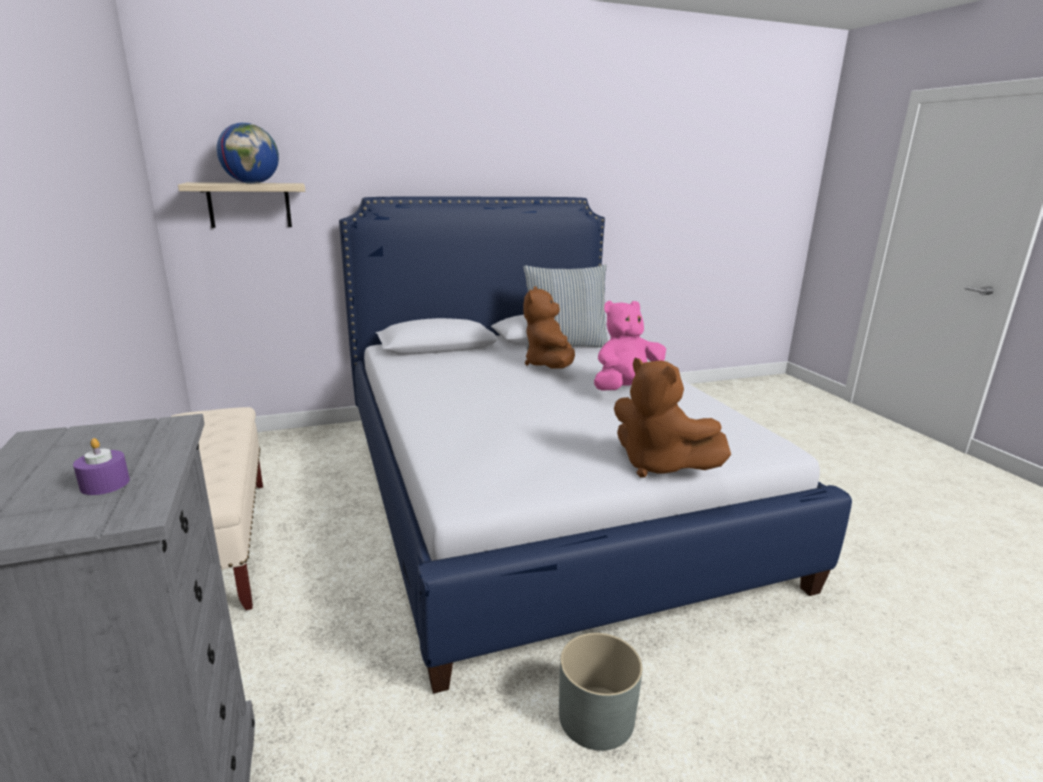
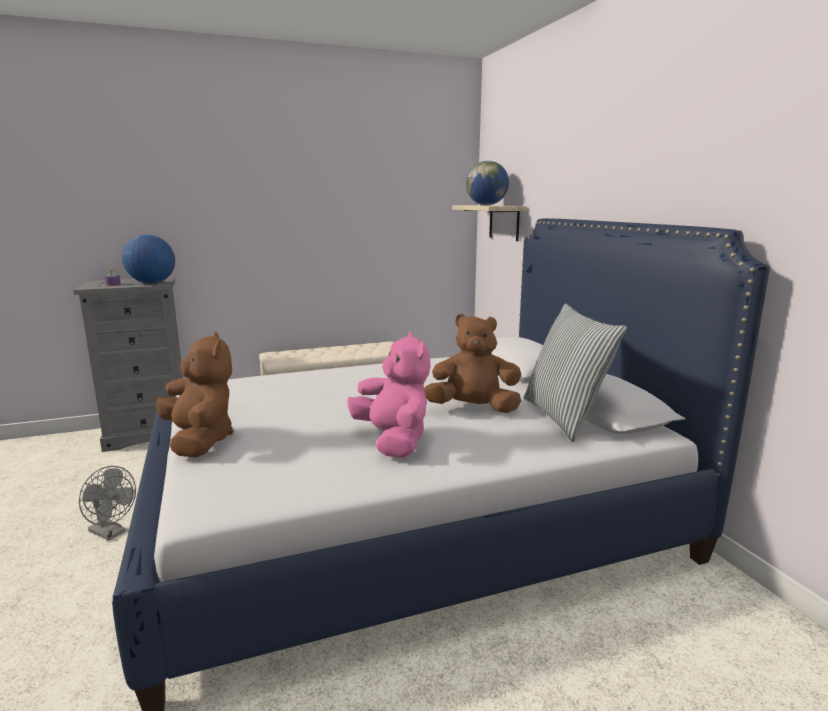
camera: 90 degrees right, 5 degrees down
grey planter [559,633,643,751] -> grey fan [79,466,136,541]
brown plush toy [614,358,731,478] -> brown plush toy turned 105 degrees clockwise [156,332,234,457]
none -> globe [122,235,175,284]

